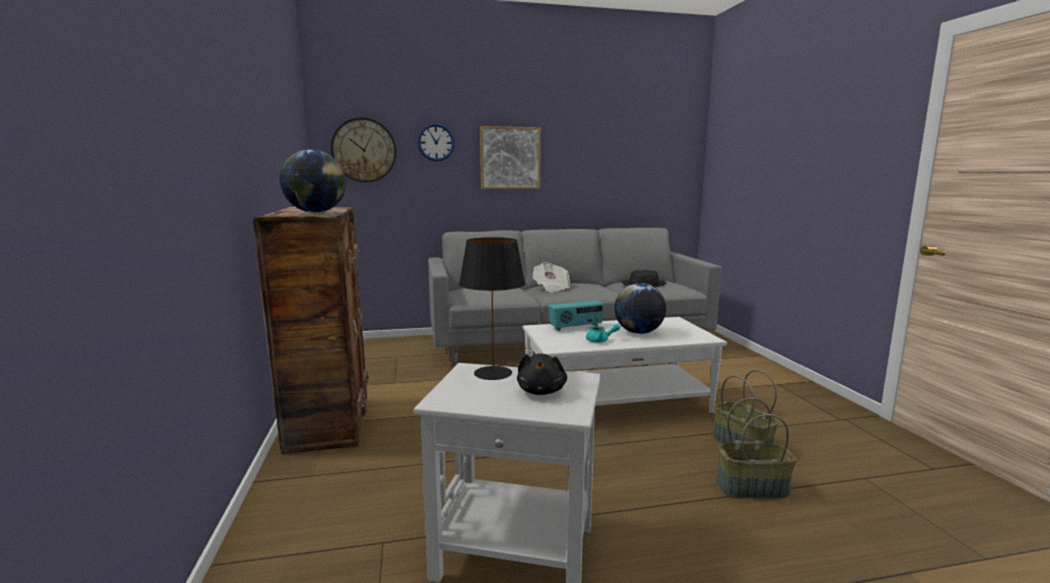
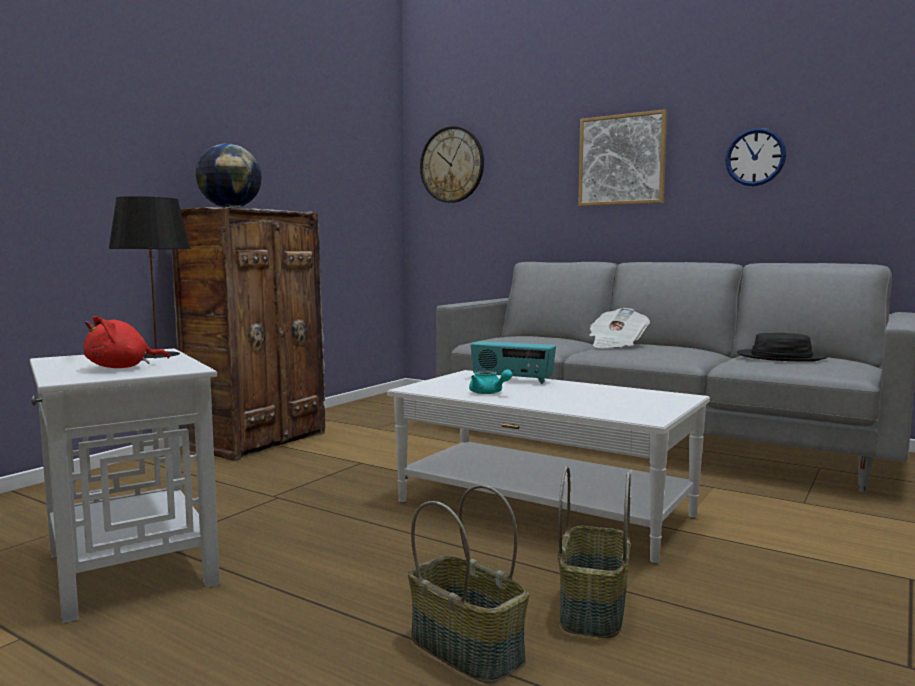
camera: 45 degrees right, 5 degrees down
wall clock [418,123,455,162] -> wall clock moved to [725,128,786,186]
black plush toy [517,353,567,395] -> red plush toy [83,316,170,368]
globe [614,283,666,334] -> none

